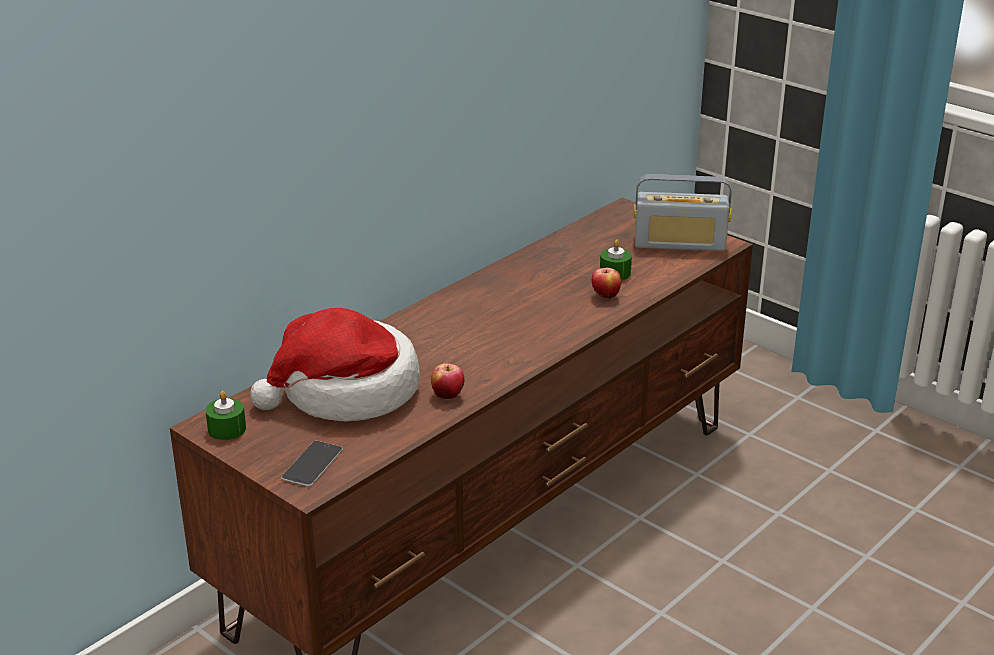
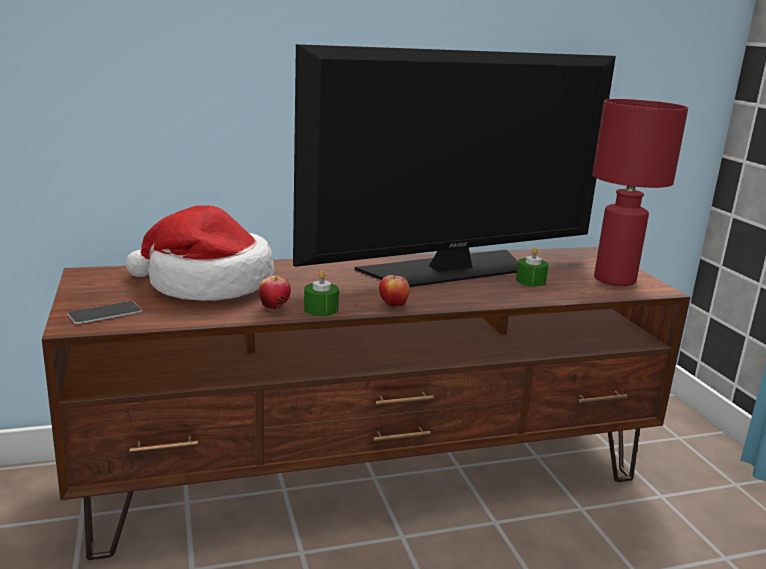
camera: 30 degrees right, 10 degrees down
green candle [205,391,246,440] -> green candle moved to [304,270,339,316]
apple [592,268,621,299] -> apple moved to [379,275,410,308]
radio [634,174,732,251] -> red table lamp [593,99,688,286]
none -> television [293,44,616,287]

